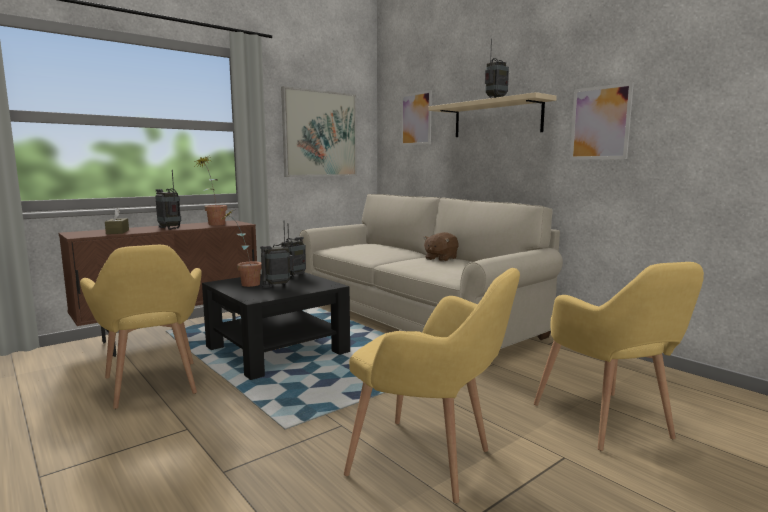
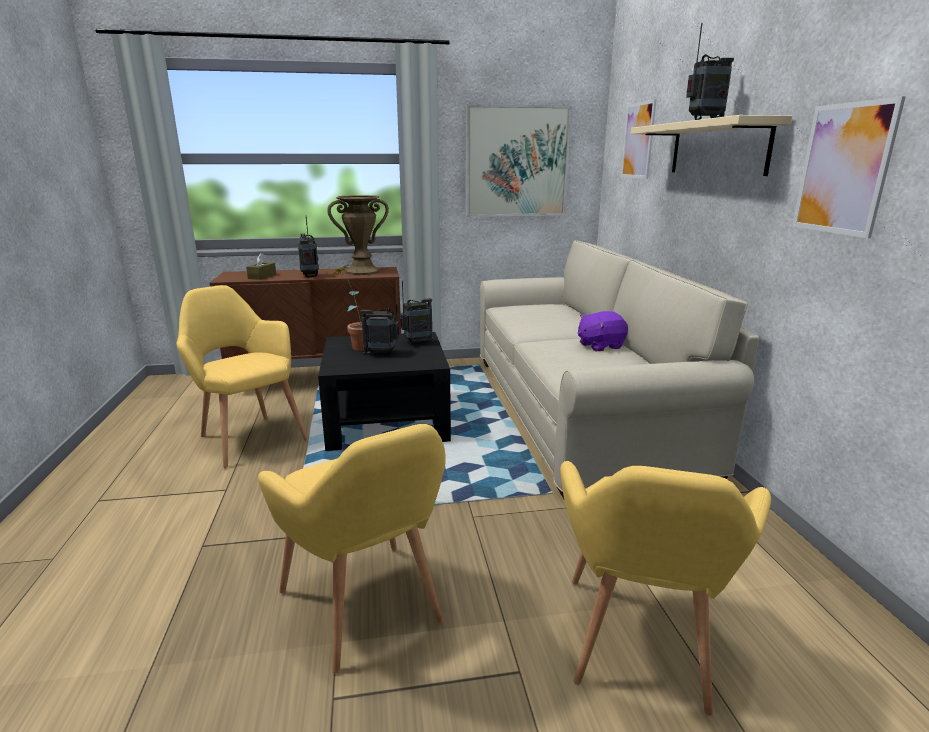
camera: 30 degrees right, 10 degrees up
yellow armchair [80,245,202,409] -> yellow armchair turned 135 degrees clockwise [176,285,308,468]
potted plant [194,157,227,225] -> brown vase [327,195,389,275]
brown plush toy [423,232,459,262] -> purple plush toy [578,311,628,351]

